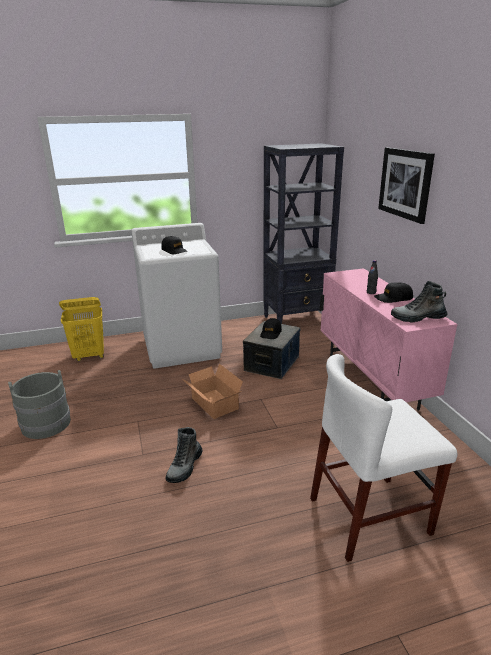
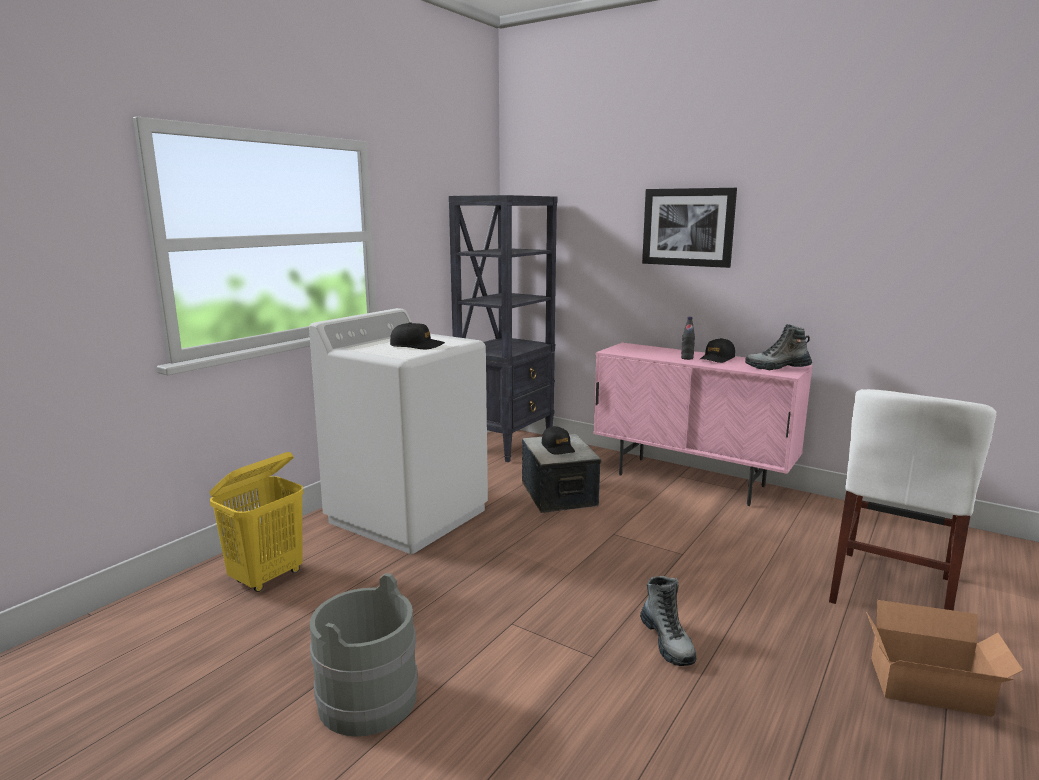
camera: 40 degrees left, 10 degrees down
cardboard box [182,364,243,419] -> cardboard box moved to [866,600,1023,717]
boot [391,281,447,323] -> boot turned 45 degrees clockwise [745,324,812,370]

